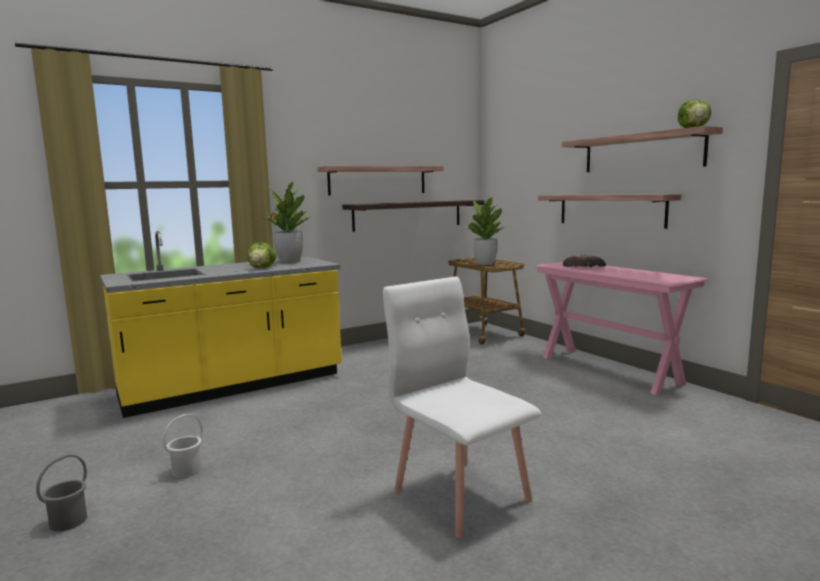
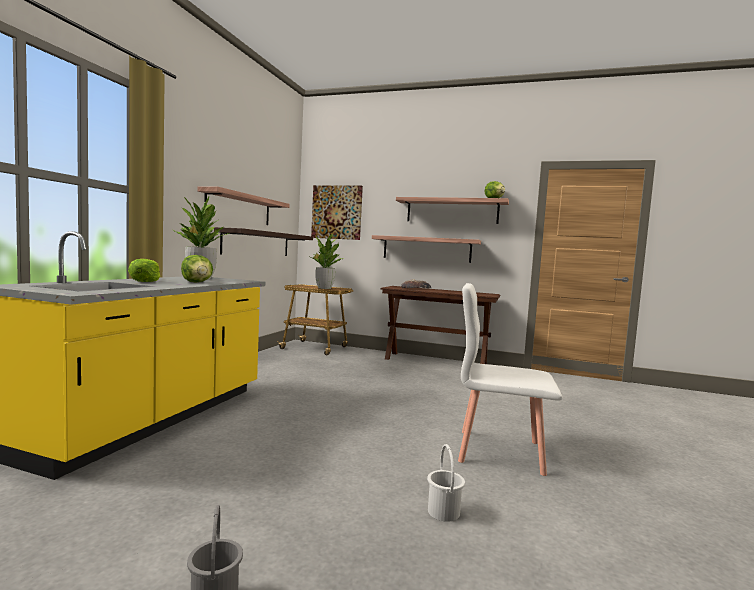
camera: 40 degrees left, 5 degrees down
white bucket [163,414,202,478] -> white bucket moved to [427,444,465,522]
pink console table [535,262,708,395] -> brown console table [381,286,501,364]
none -> lettuce [128,259,160,282]
none -> picture [311,185,363,240]

